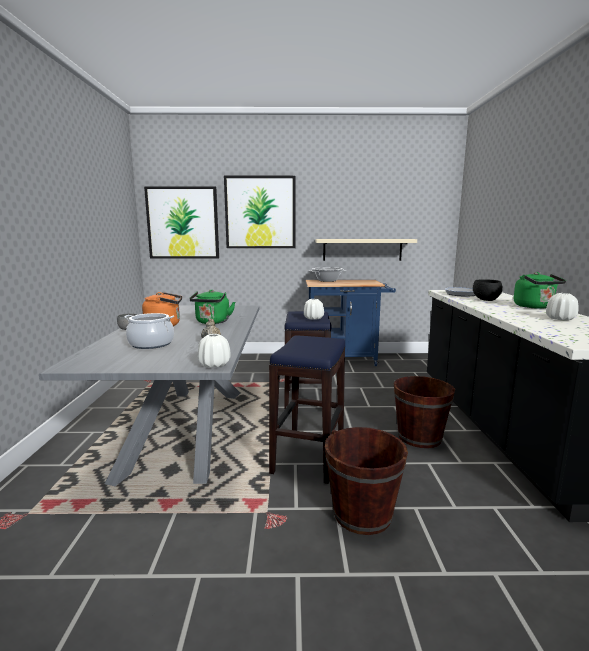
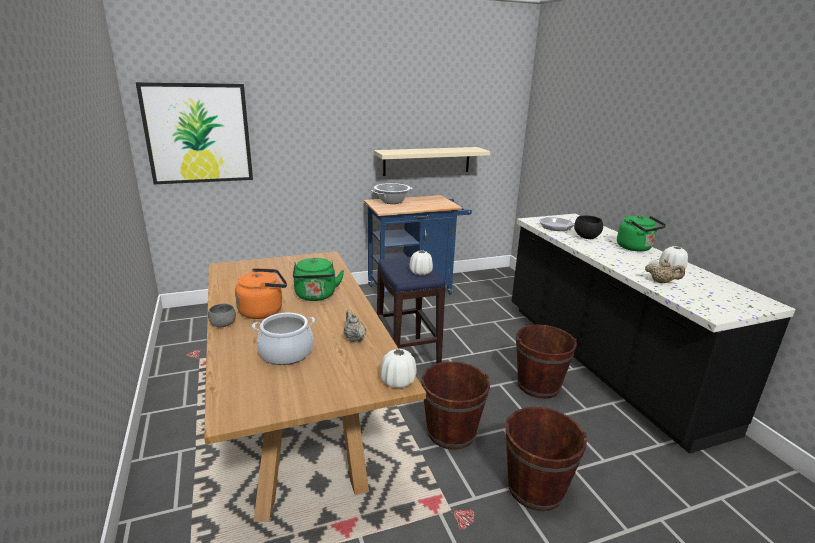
camera: 20 degrees left, 10 degrees up
grey dining table [39,305,259,486] -> brown dining table [204,251,426,522]
picture [224,176,295,248] -> none
stool [269,335,345,484] -> brown bucket [421,361,490,450]
none -> beige teapot [645,259,685,283]

